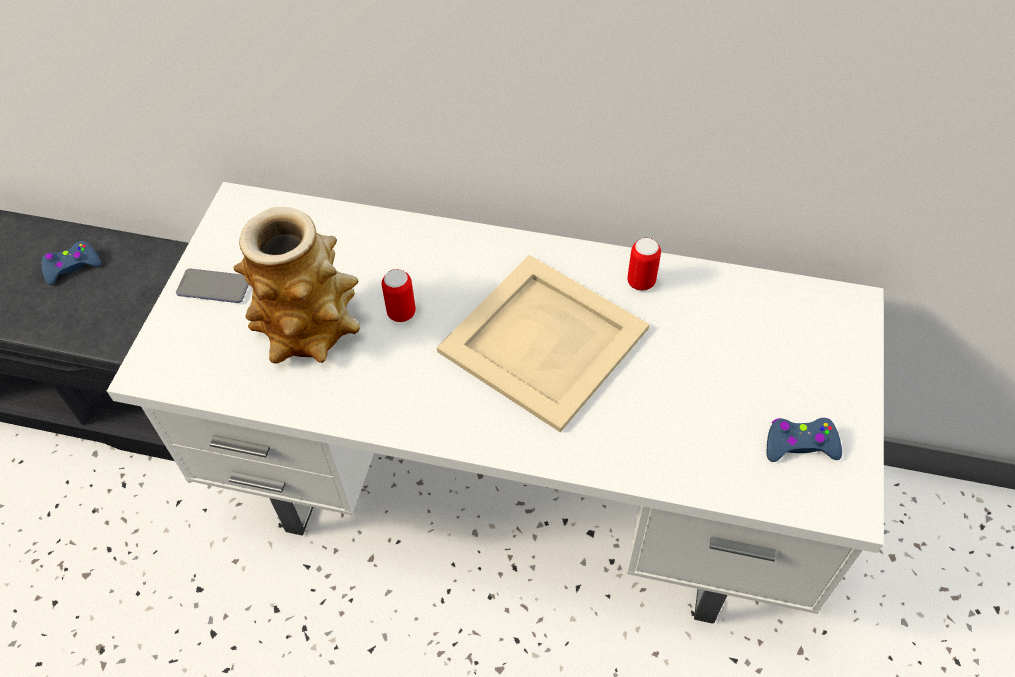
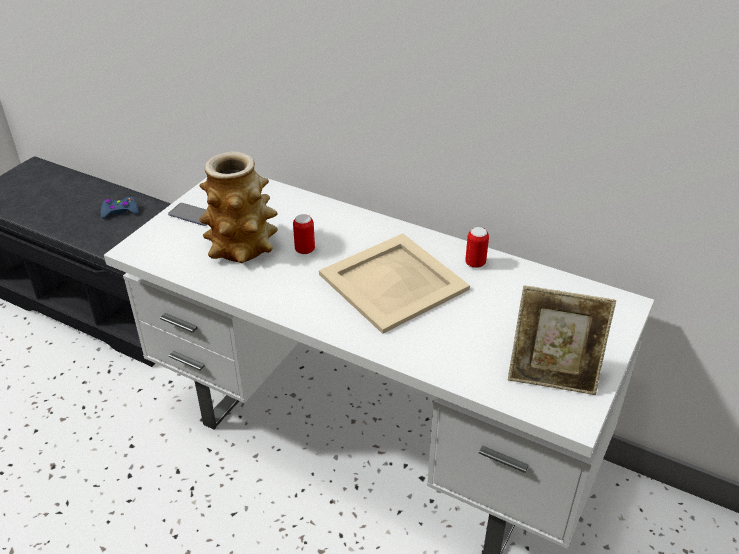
camera: 15 degrees right, 15 degrees down
blue game controller [767,418,842,462] -> picture frame [508,285,616,395]

